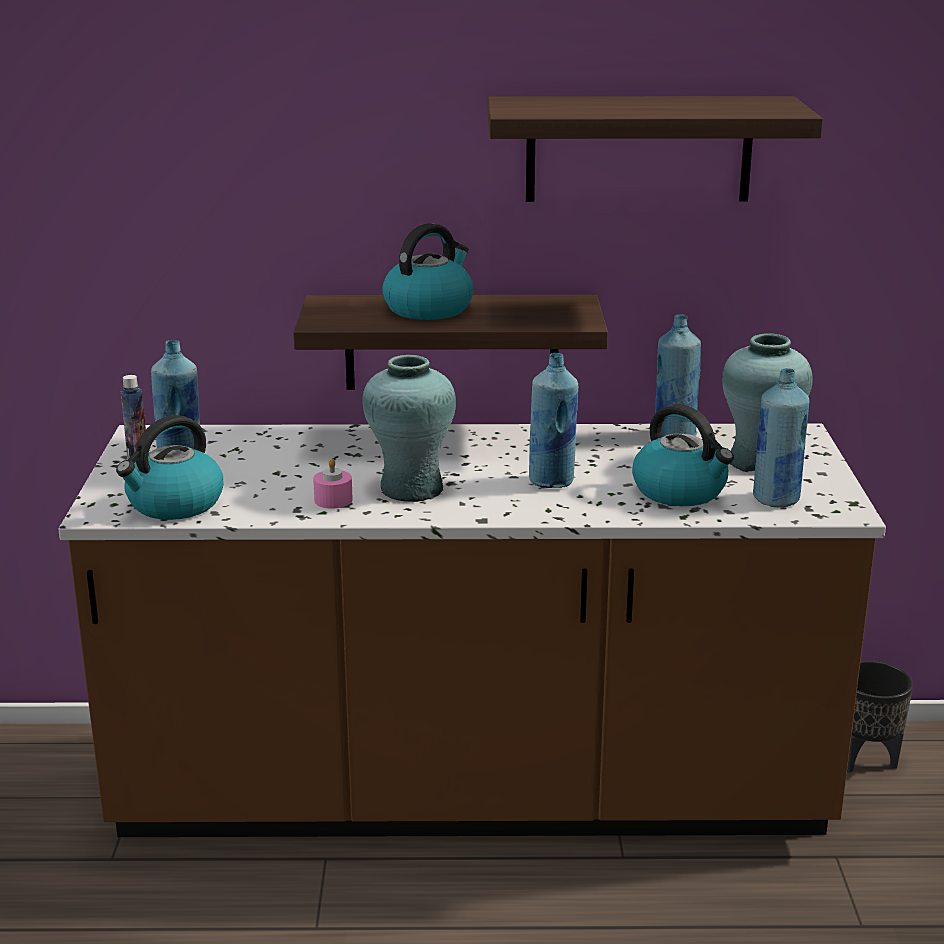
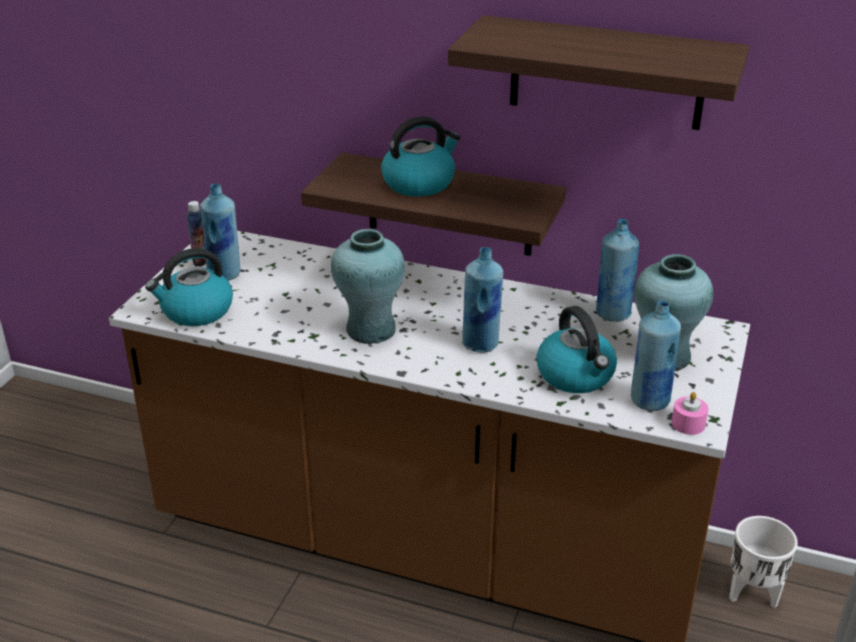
camera: 20 degrees right, 10 degrees up
pink candle [313,458,353,509] -> pink candle moved to [672,392,709,435]
black planter [847,660,913,773] -> white planter [729,516,798,608]

